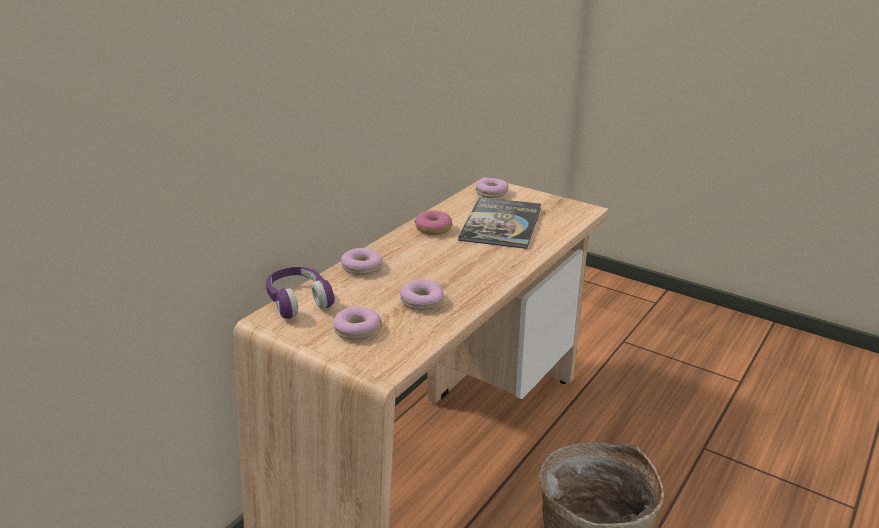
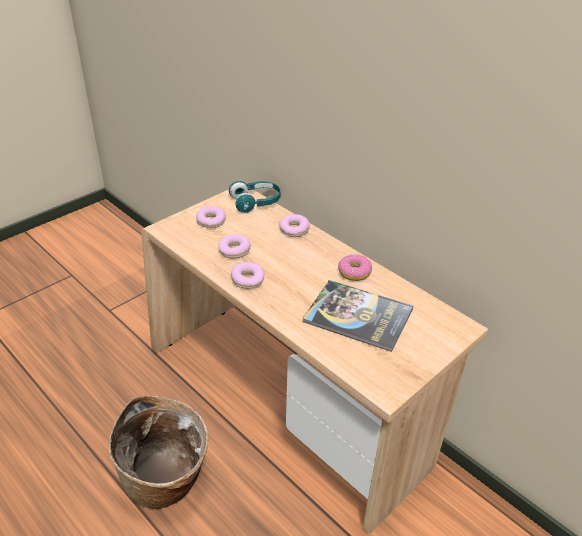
camera: 100 degrees right, 10 degrees up
purple headphones [266,267,335,319] -> turquoise headphones [229,181,281,213]
donut [476,178,509,198] -> donut moved to [231,262,264,289]

